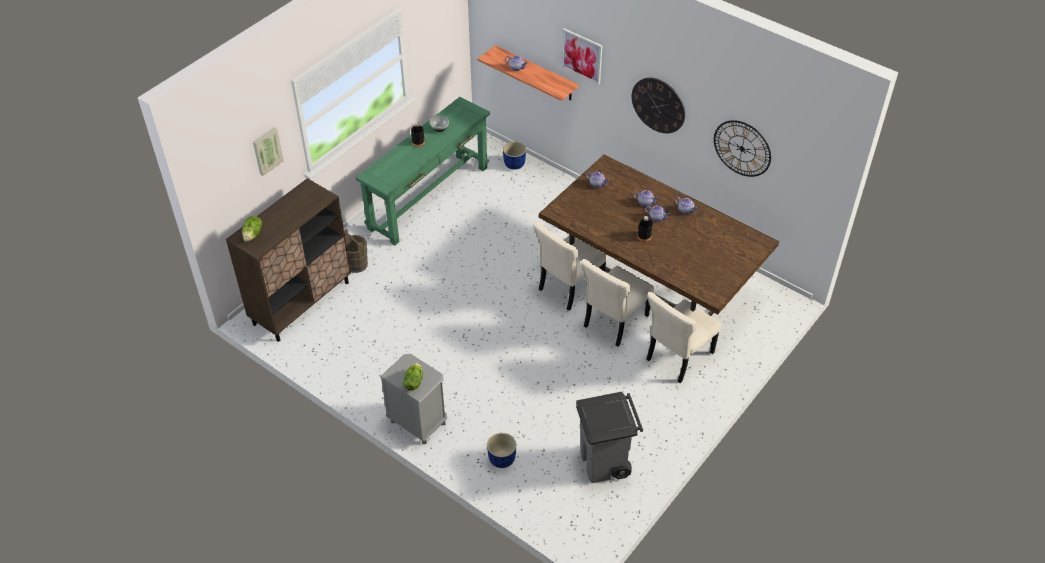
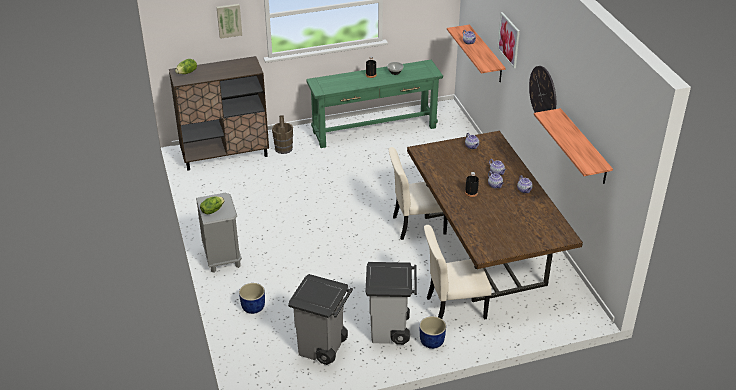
camera: 35 degrees right, 10 degrees down
blue planter [503,142,526,170] -> blue planter moved to [420,316,446,349]
beige chair [581,259,654,347] -> none
wall clock [714,120,771,177] -> shelf [534,108,613,184]
none -> grey trash can [366,262,417,345]

